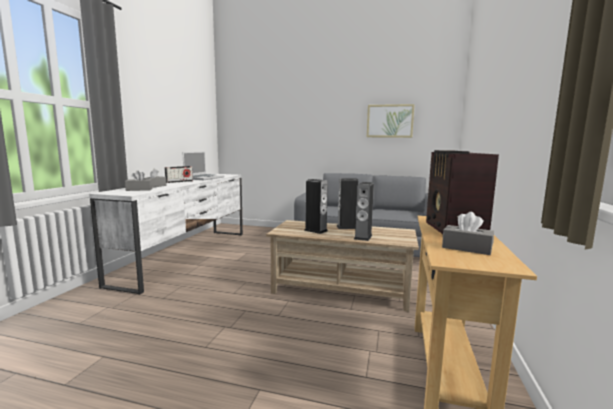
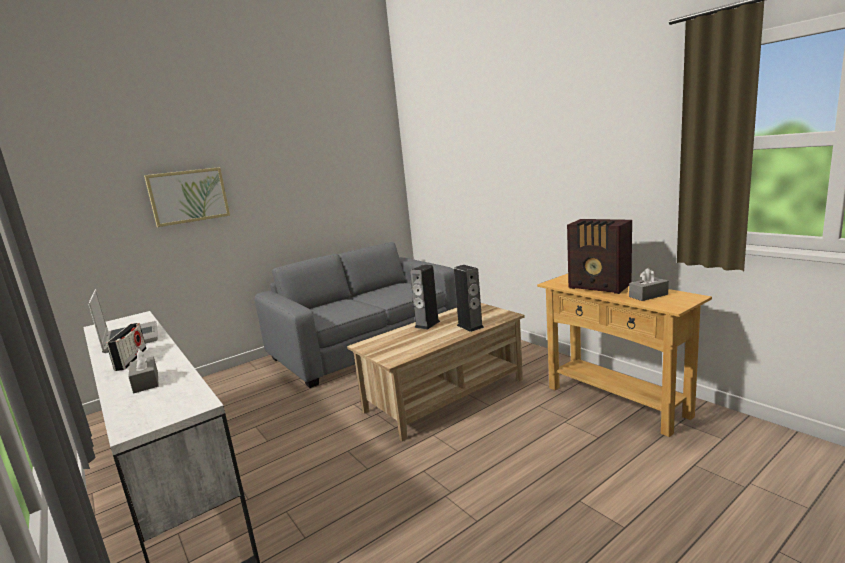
camera: 50 degrees left, 5 degrees up
grey tissue box [125,171,152,191] -> none
speaker [304,179,328,234] -> none
picture [367,104,415,138] -> picture moved to [144,167,230,227]

